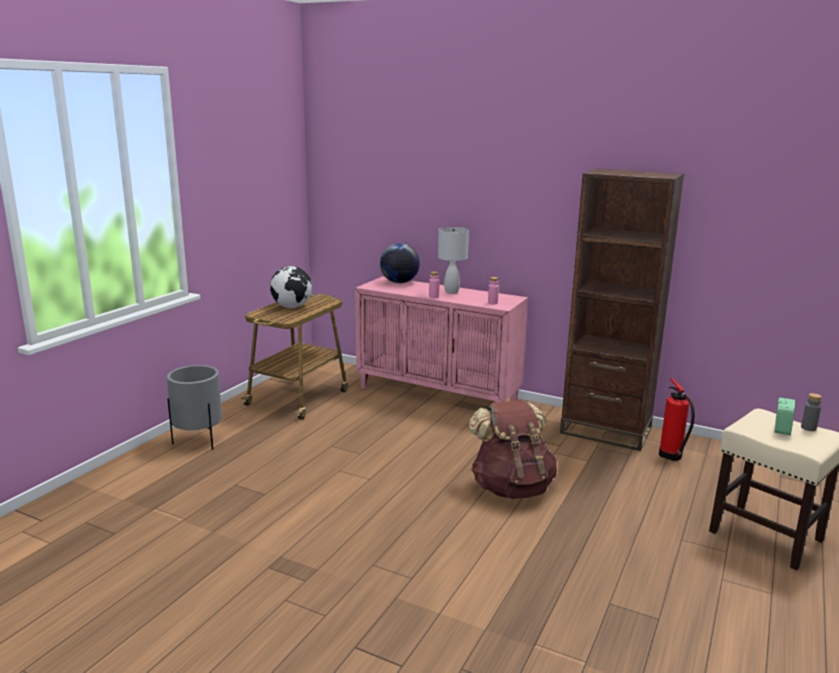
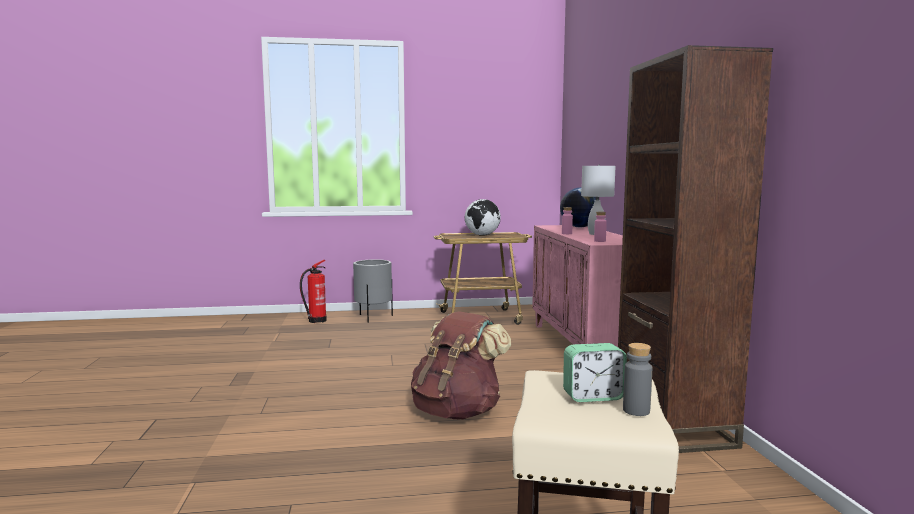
camera: 55 degrees right, 10 degrees down
fire extinguisher [659,378,695,461] -> fire extinguisher moved to [300,260,327,323]

